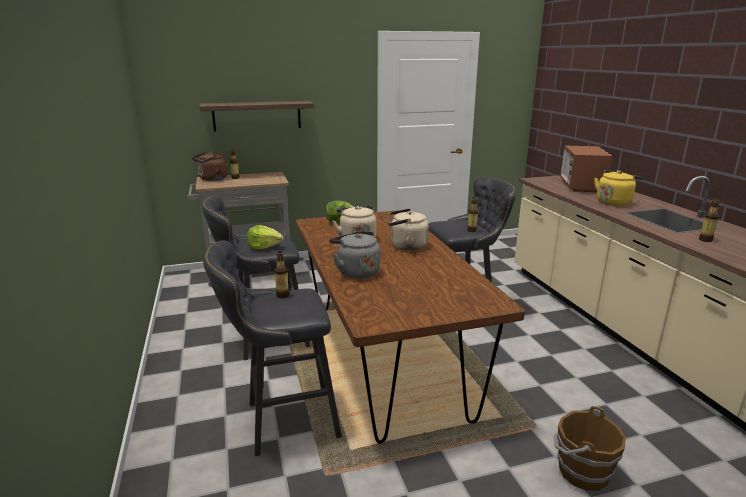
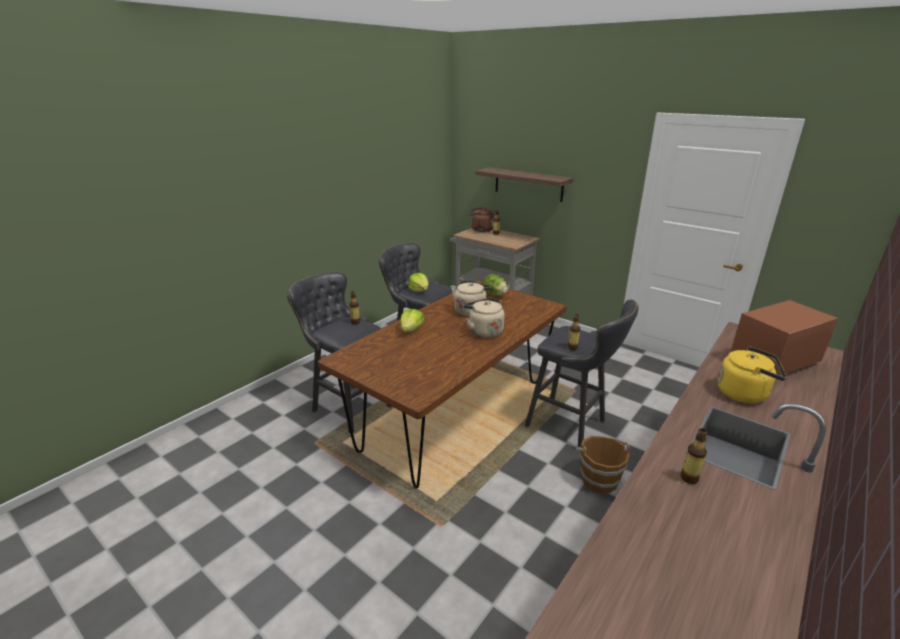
camera: 55 degrees right, 5 degrees up
grey kettle [329,231,380,279] -> lettuce [400,309,425,332]
brown bucket [554,406,626,491] -> brown bucket moved to [576,436,630,494]

